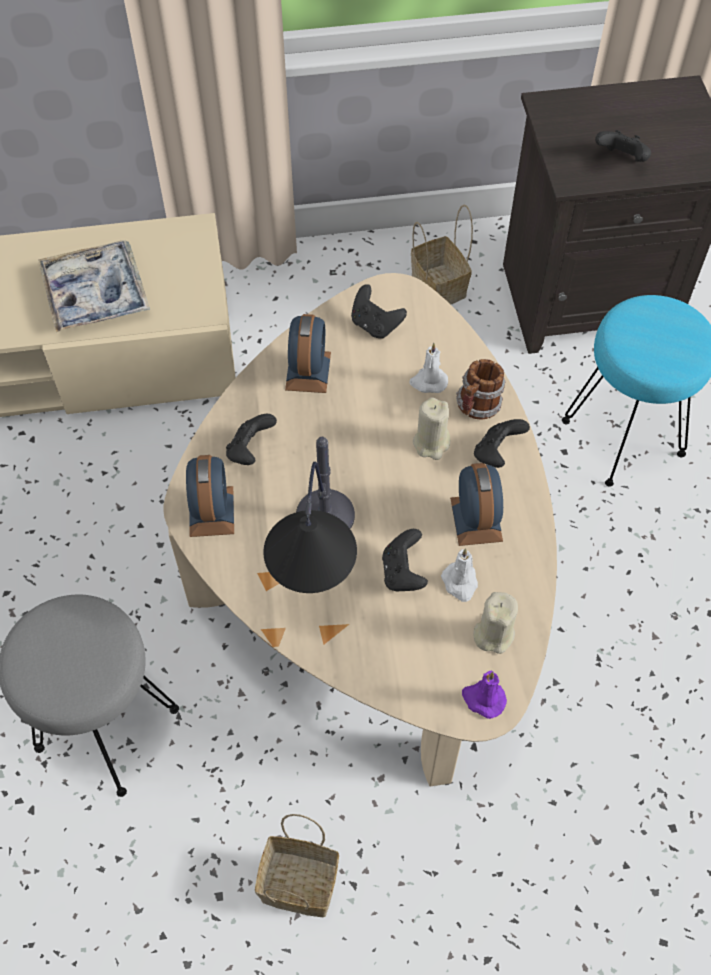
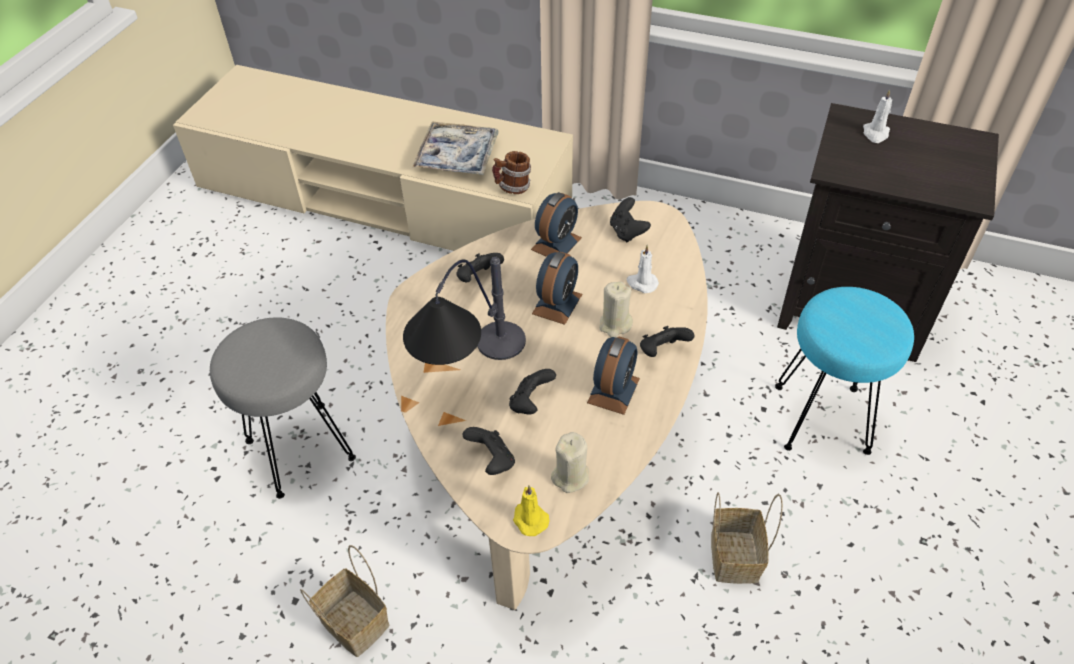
camera: 30 degrees right, 10 degrees down
alarm clock [186,455,234,537] -> alarm clock moved to [532,252,582,325]
basket [411,204,473,304] -> basket moved to [711,492,783,584]
white candle [441,548,478,602] -> white candle moved to [863,89,892,143]
mug [456,359,506,420] -> mug moved to [492,151,531,194]
purple candle [462,670,507,719] -> yellow candle [513,485,550,536]
black game controller [595,130,651,162] -> black game controller moved to [462,427,515,475]

